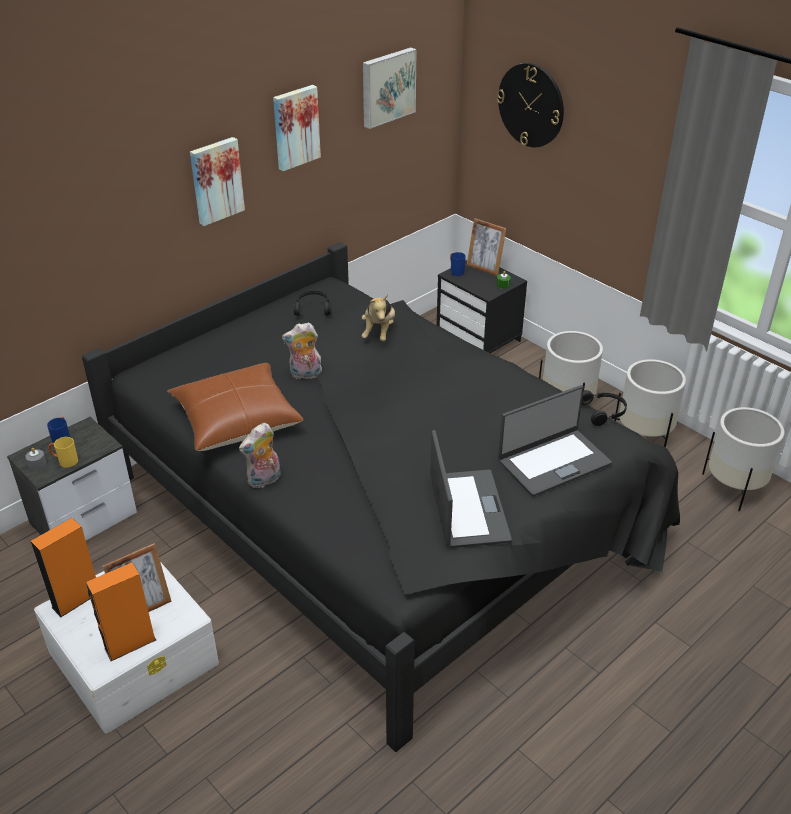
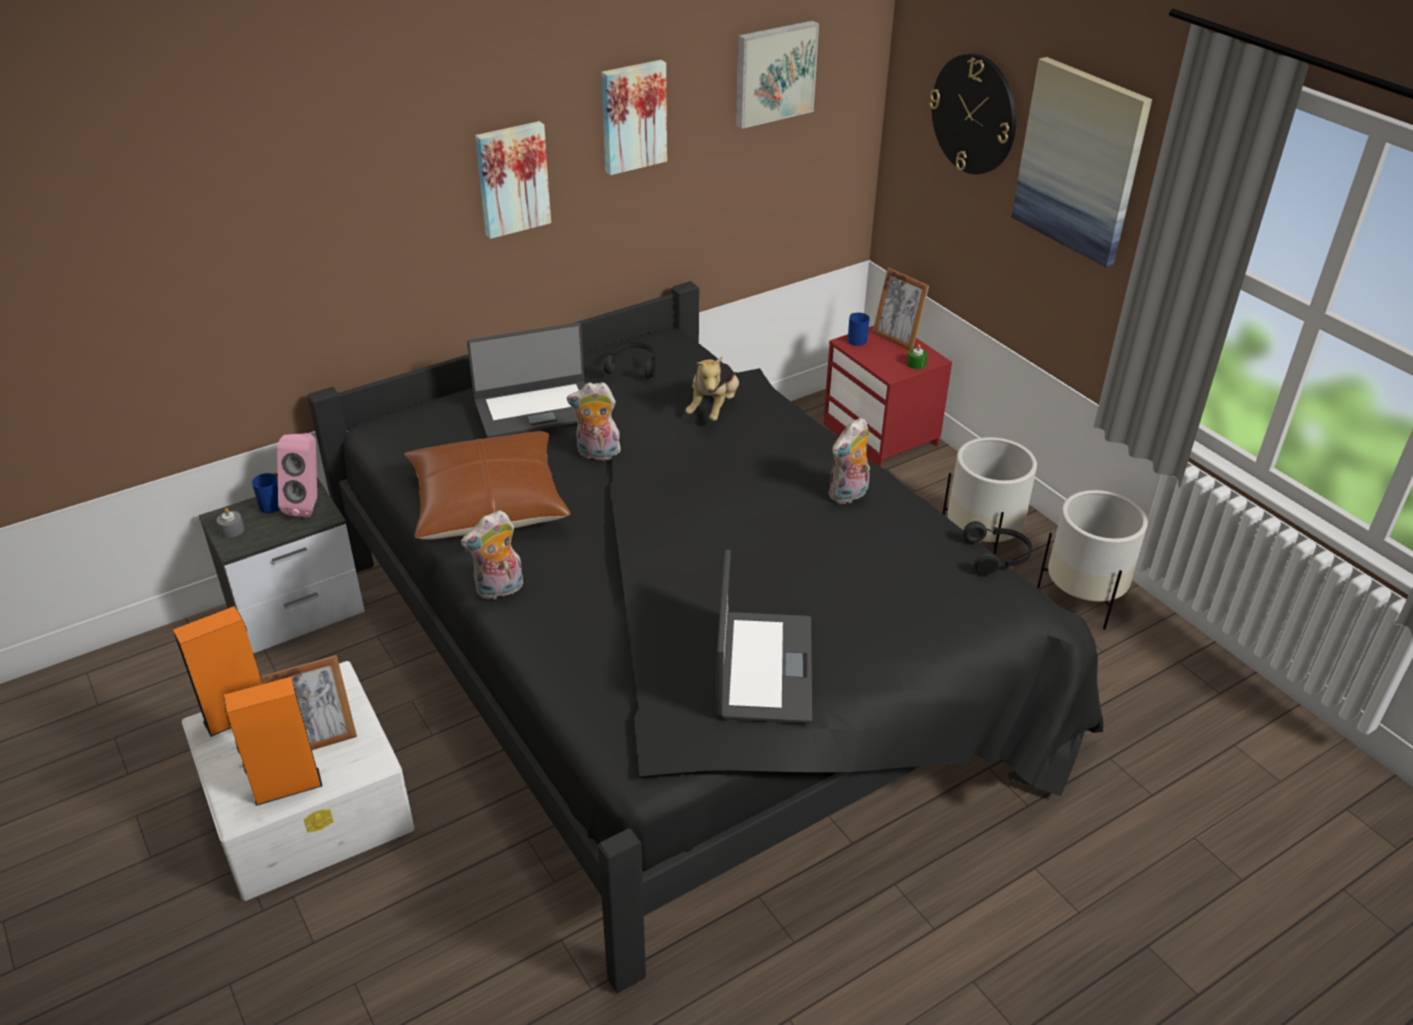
camera: 10 degrees right, 0 degrees up
yellow mug [48,437,78,468] -> none
black nightstand [437,260,527,353] -> red nightstand [824,326,952,467]
laptop [498,385,612,496] -> laptop moved to [467,323,586,438]
white planter [702,407,784,511] -> none
none -> pink speaker [277,433,317,518]
none -> plush toy [828,418,870,504]
none -> picture [1011,57,1152,267]

